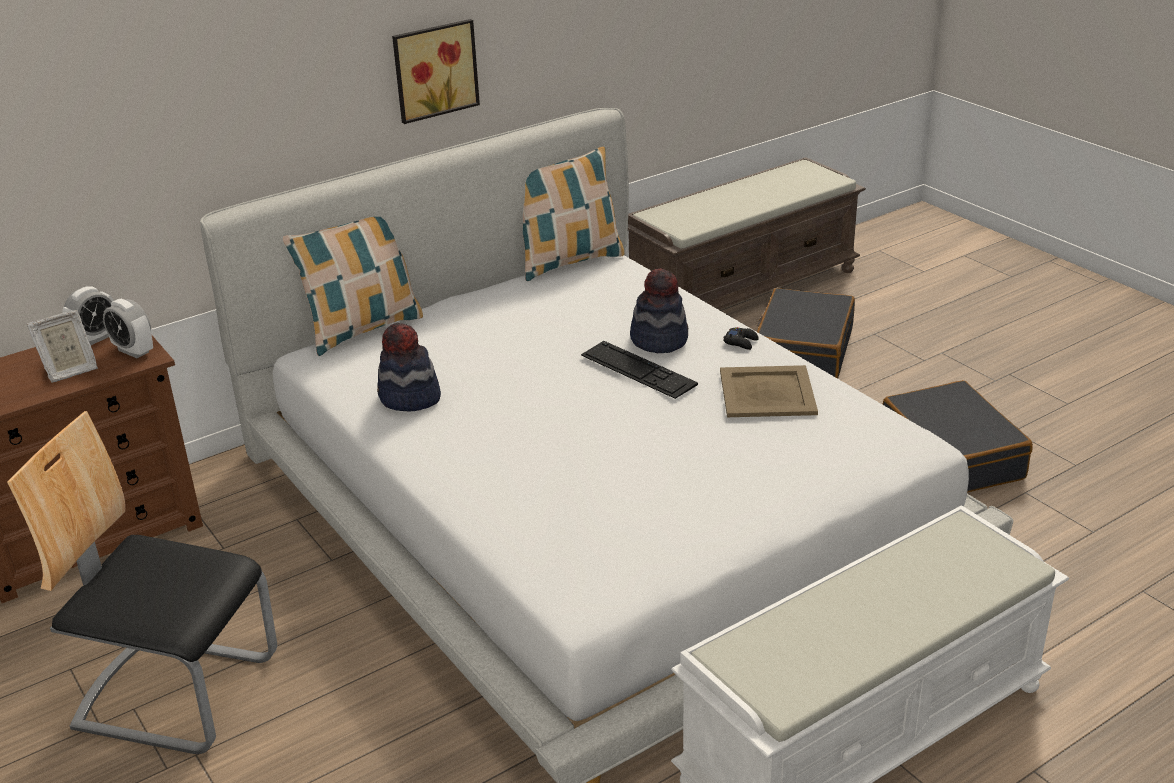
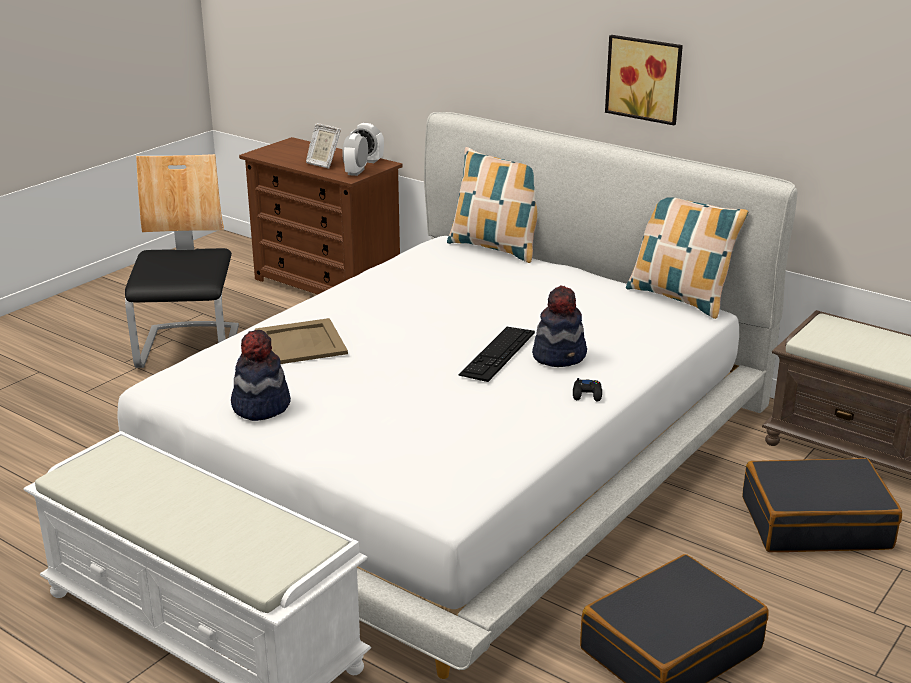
camera: 70 degrees right, 5 degrees down
hat [377,323,441,411] -> hat moved to [231,330,291,421]
beige tray [720,365,818,417] -> beige tray moved to [255,318,348,364]

